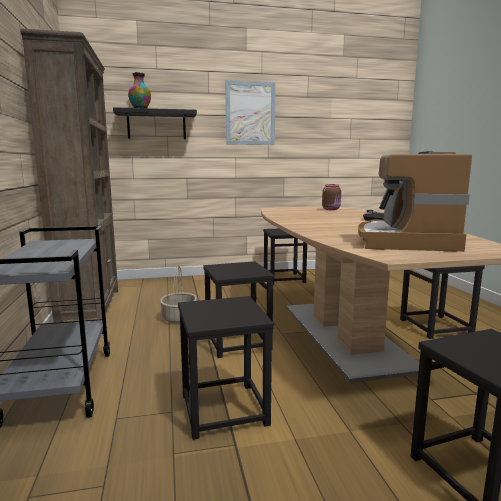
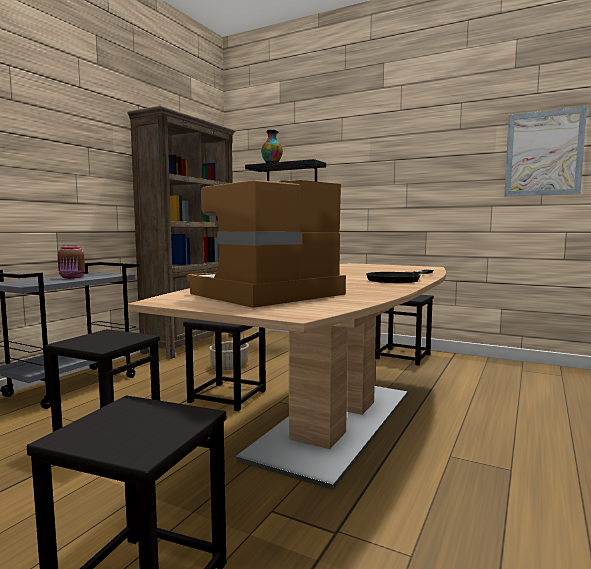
camera: 40 degrees right, 5 degrees down
picture [225,80,275,145] -> picture moved to [504,107,587,196]
brown jar [322,184,341,210] -> brown jar moved to [58,246,85,279]
black stool [400,265,485,339] -> none

